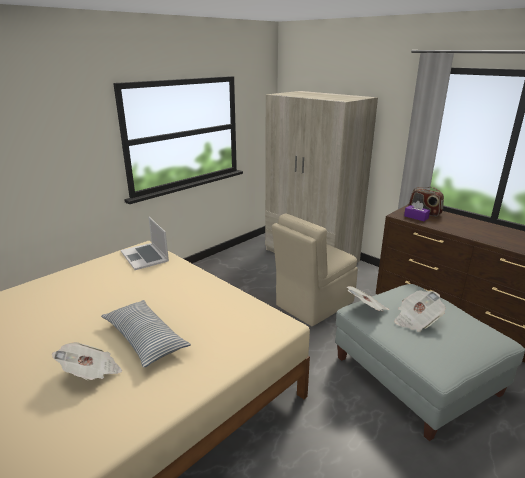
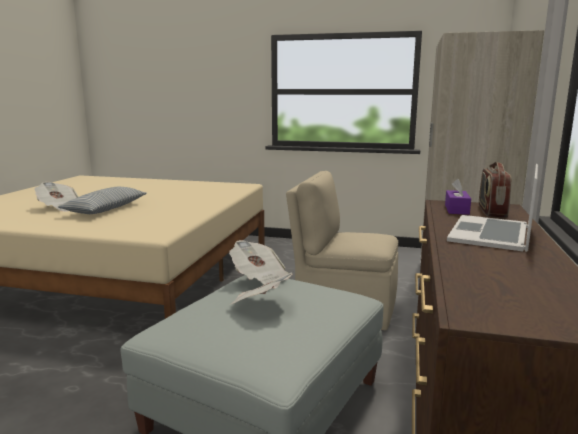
camera: 60 degrees right, 10 degrees down
laptop [121,216,169,270] -> laptop moved to [447,164,538,252]

